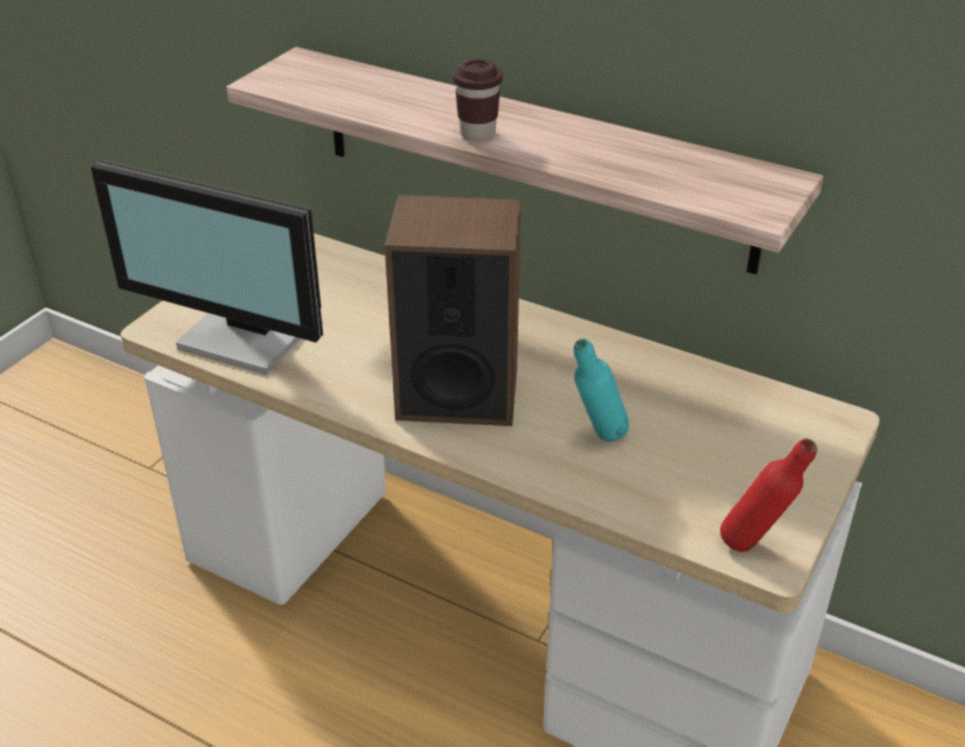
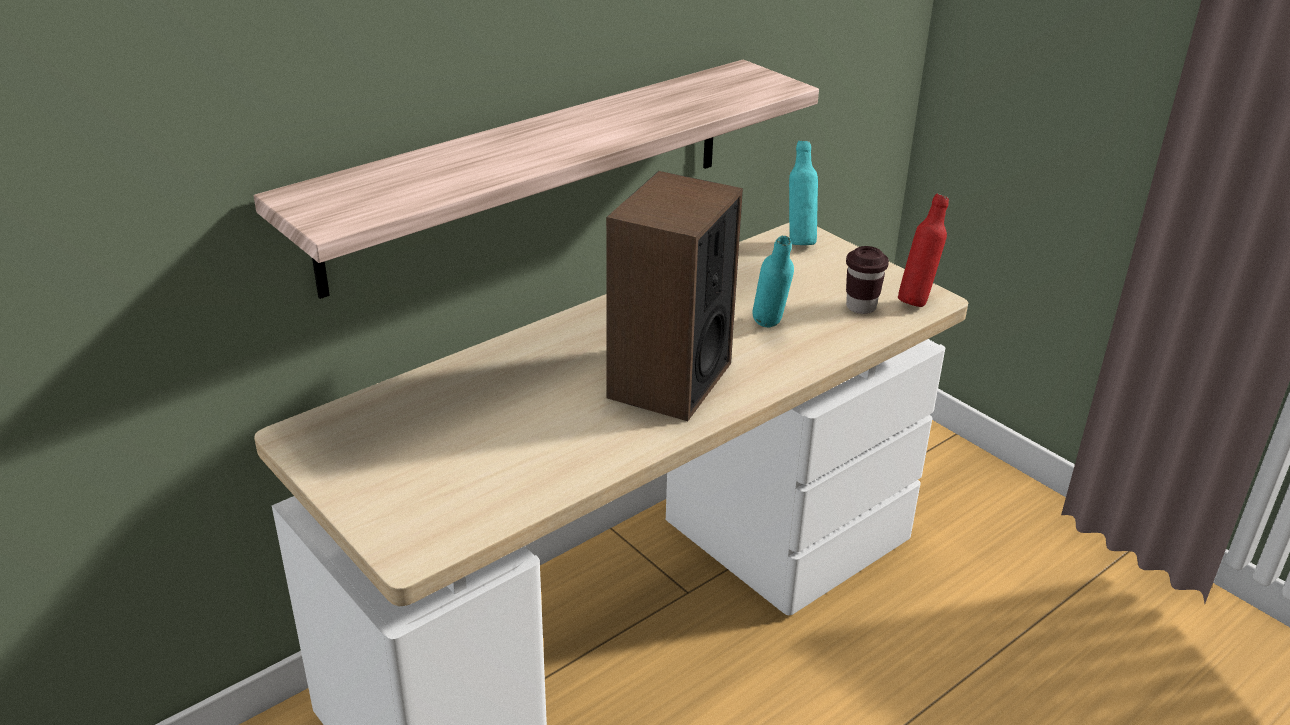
camera: 70 degrees left, 5 degrees down
monitor [91,160,323,375] -> none
brown cup [453,59,503,141] -> brown cup moved to [846,246,889,314]
none -> turquoise bottle [789,140,818,245]

